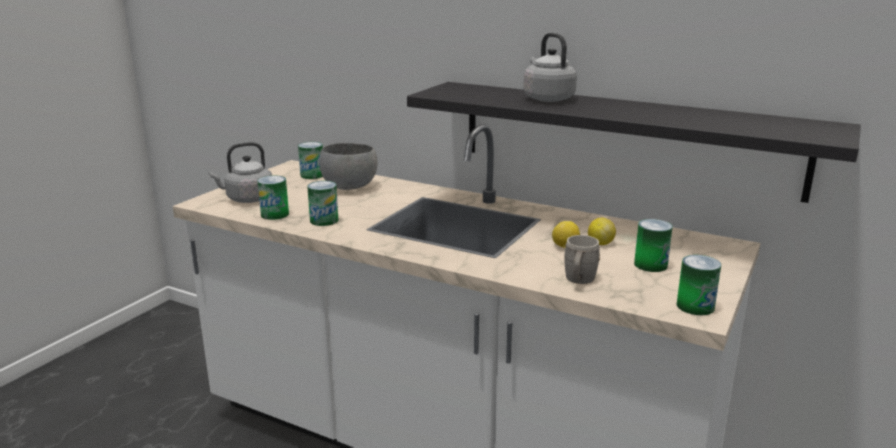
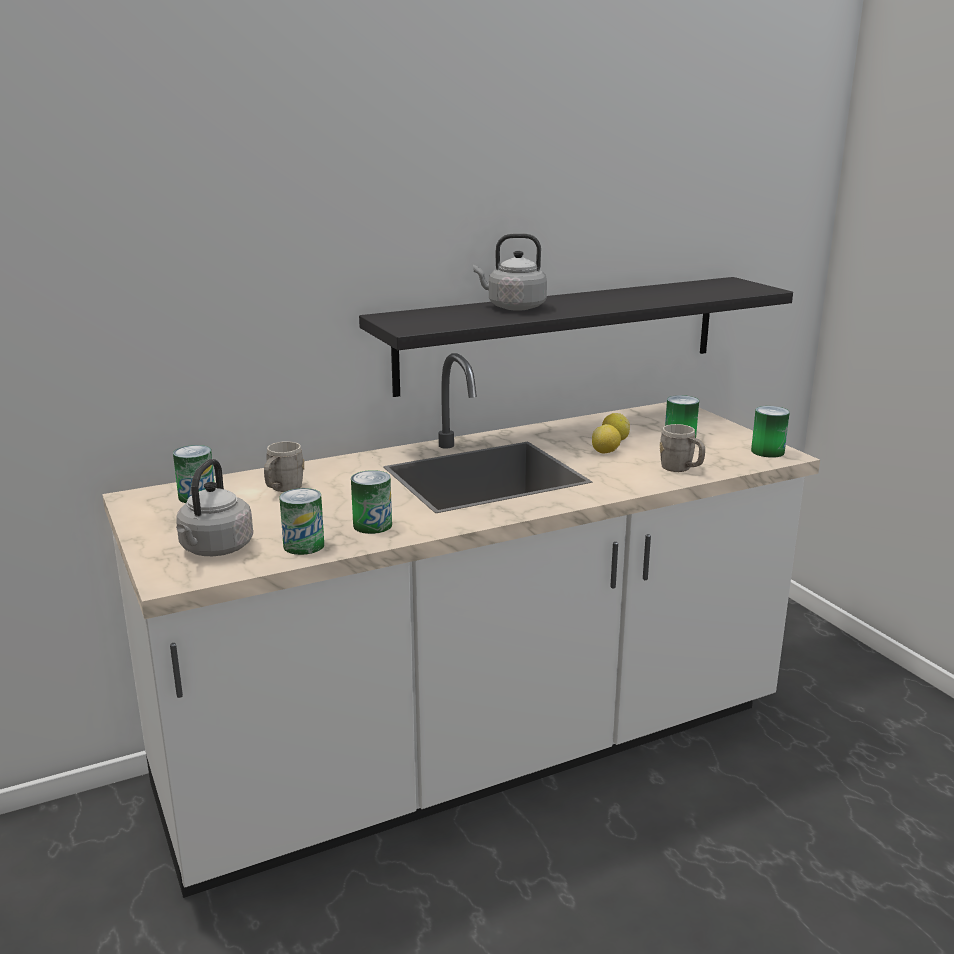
camera: 55 degrees left, 0 degrees up
grey bowl [319,143,377,190] -> grey mug [264,441,305,492]

